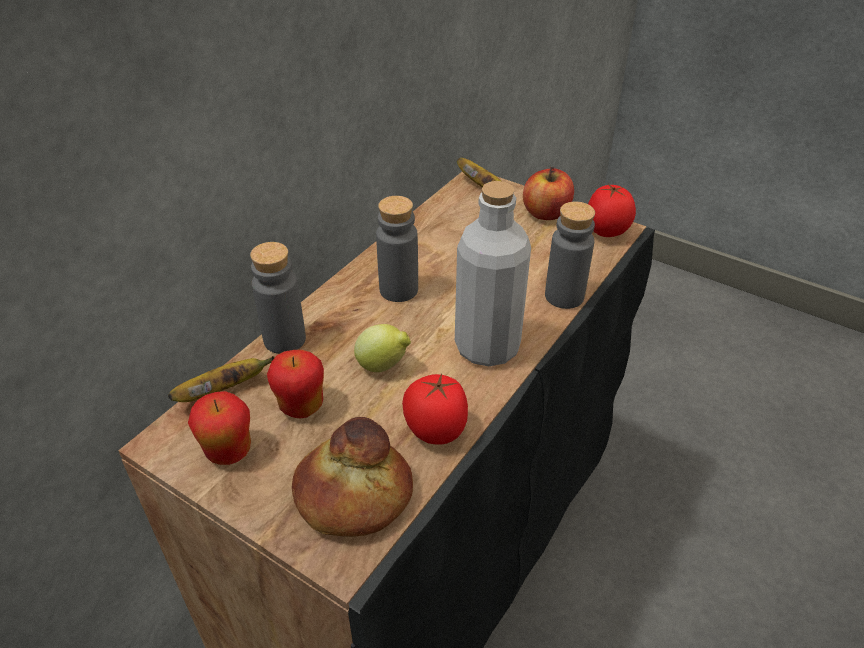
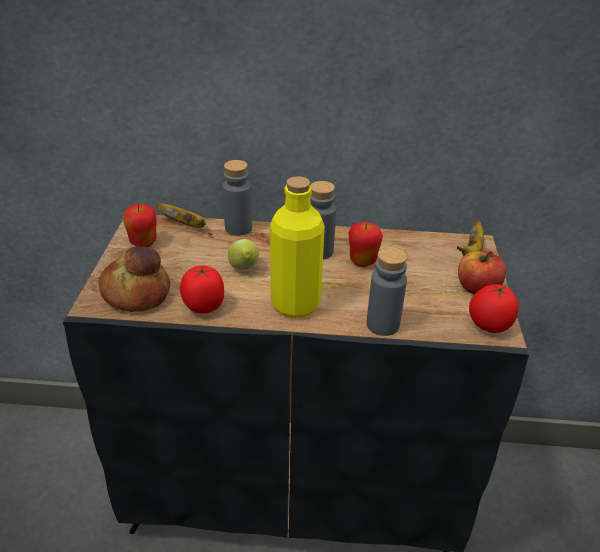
camera: 60 degrees right, 5 degrees down
apple [267,350,324,418] -> apple moved to [349,222,383,267]
grey bottle [455,181,531,366] -> yellow bottle [270,176,325,318]

